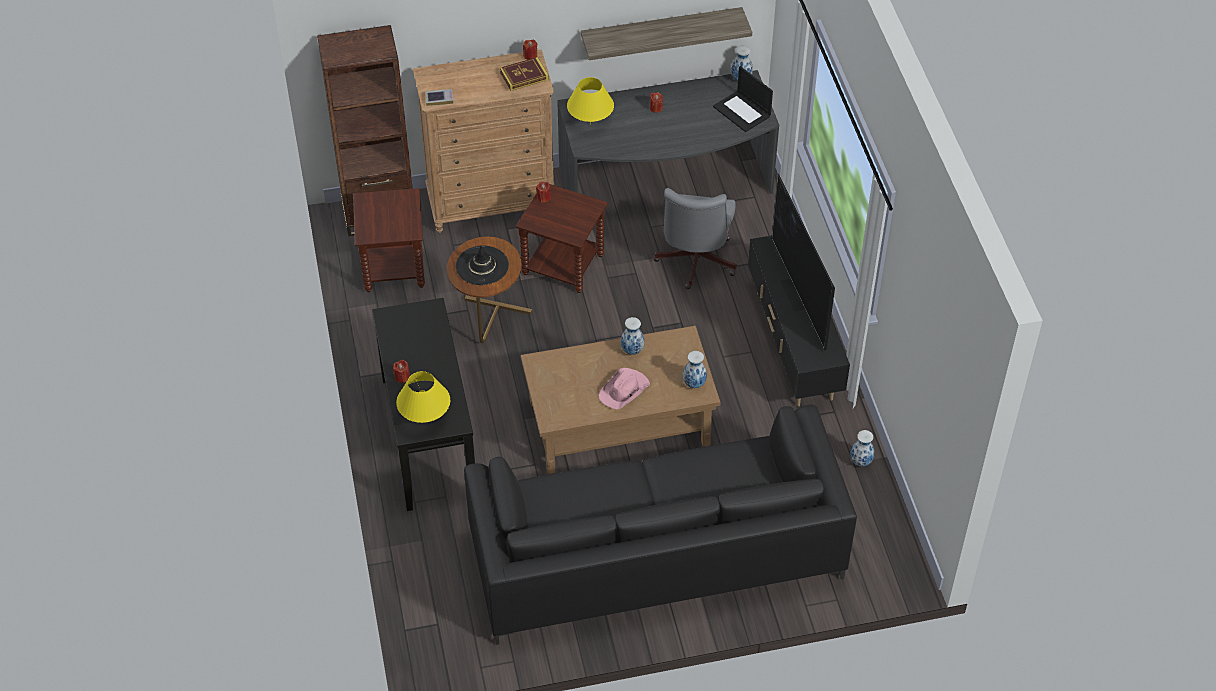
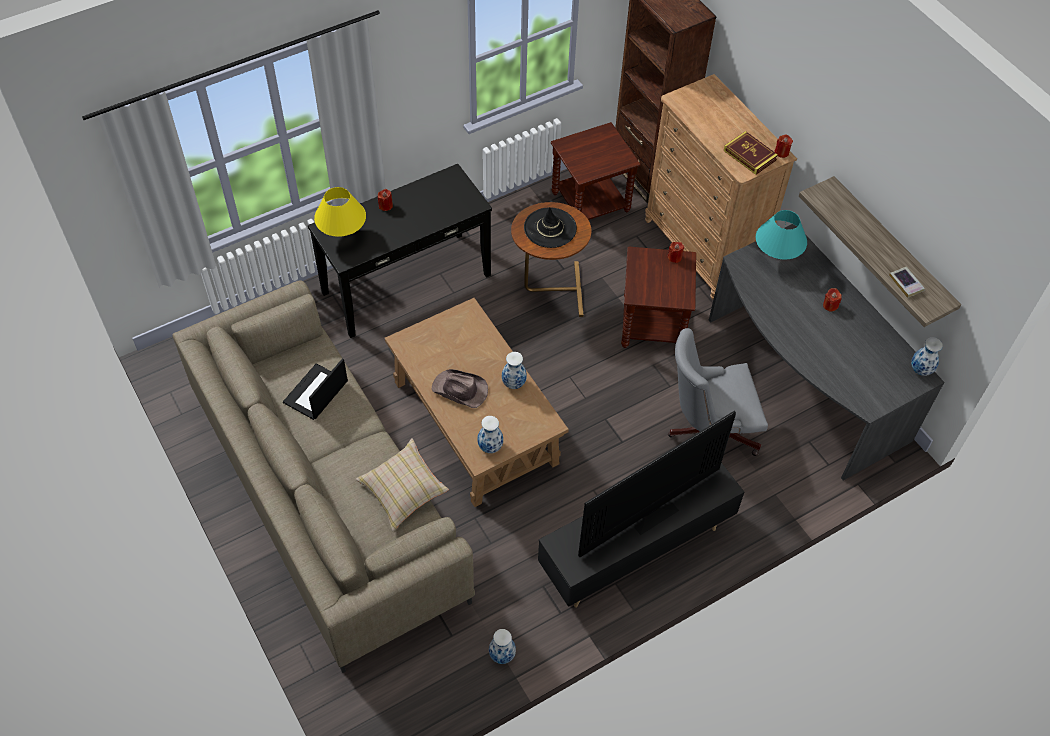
camera: 70 degrees right, 5 degrees up
book [425,89,453,106] -> book moved to [889,266,925,298]
black sofa [464,405,857,645] -> beige sofa [172,280,475,673]
yellow table lamp [567,77,614,124] -> turquoise table lamp [756,210,807,259]
pink hat [599,368,650,409] -> brown hat [432,369,488,408]
laptop [713,66,773,132] -> laptop moved to [283,359,348,420]
none -> beige pillow [356,438,449,531]

